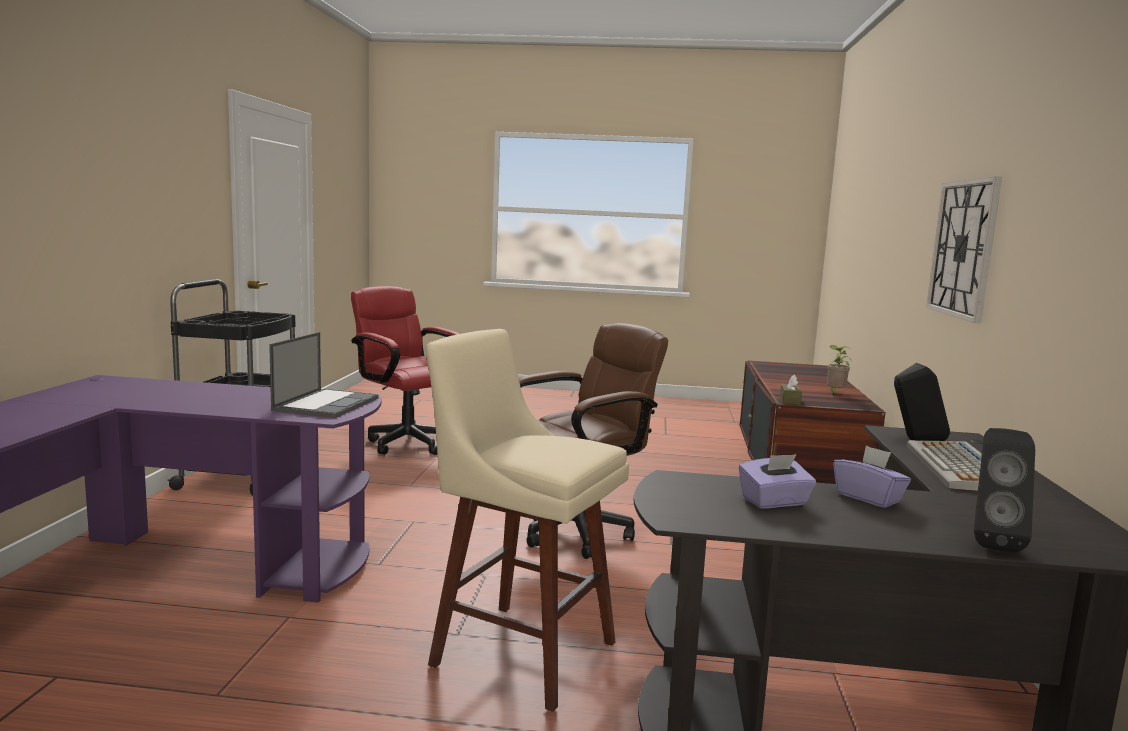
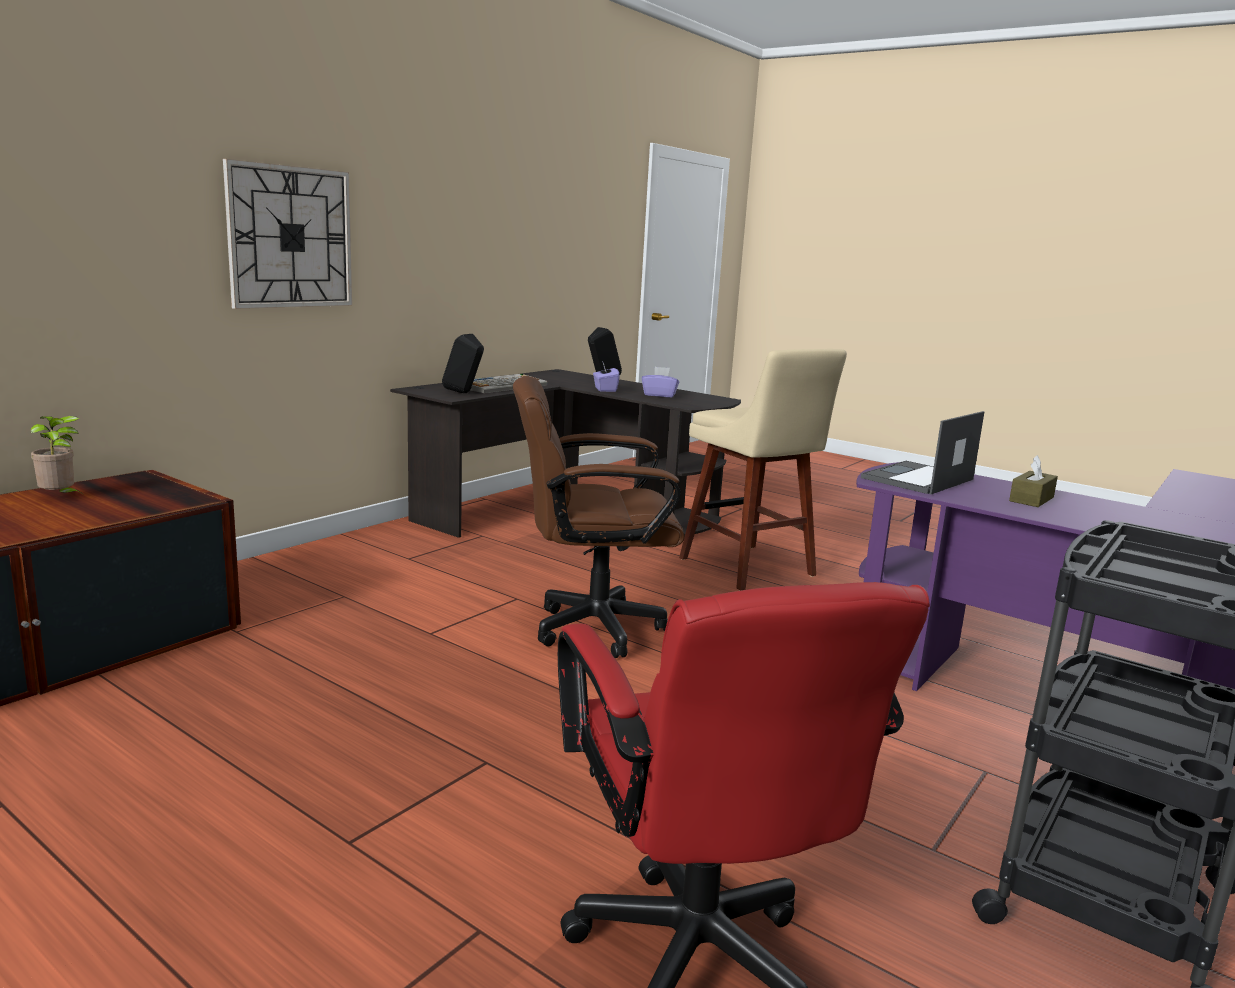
camera: 150 degrees left, 5 degrees up
brown tissue box [780,375,802,405] -> brown tissue box moved to [1009,455,1058,507]

